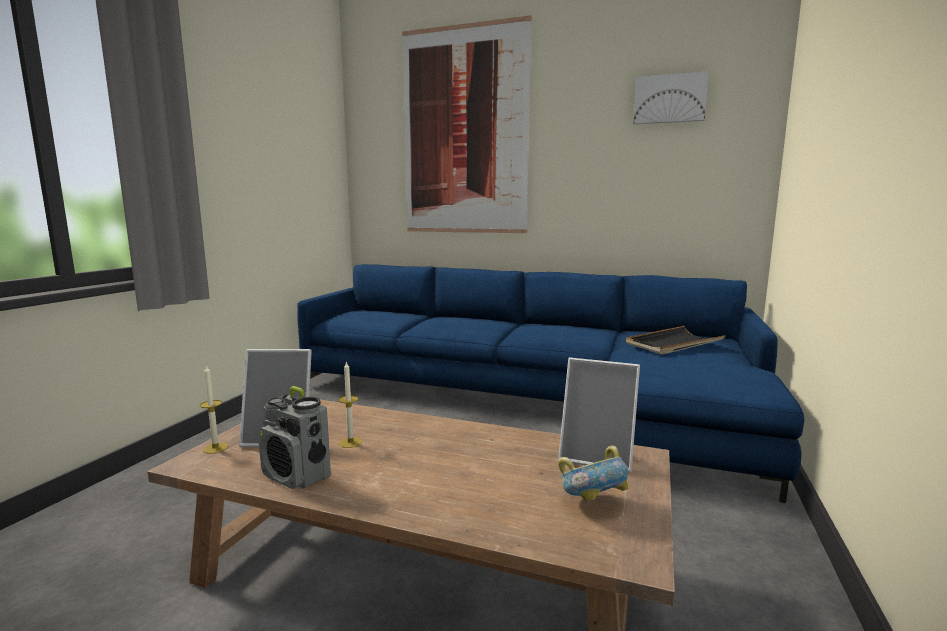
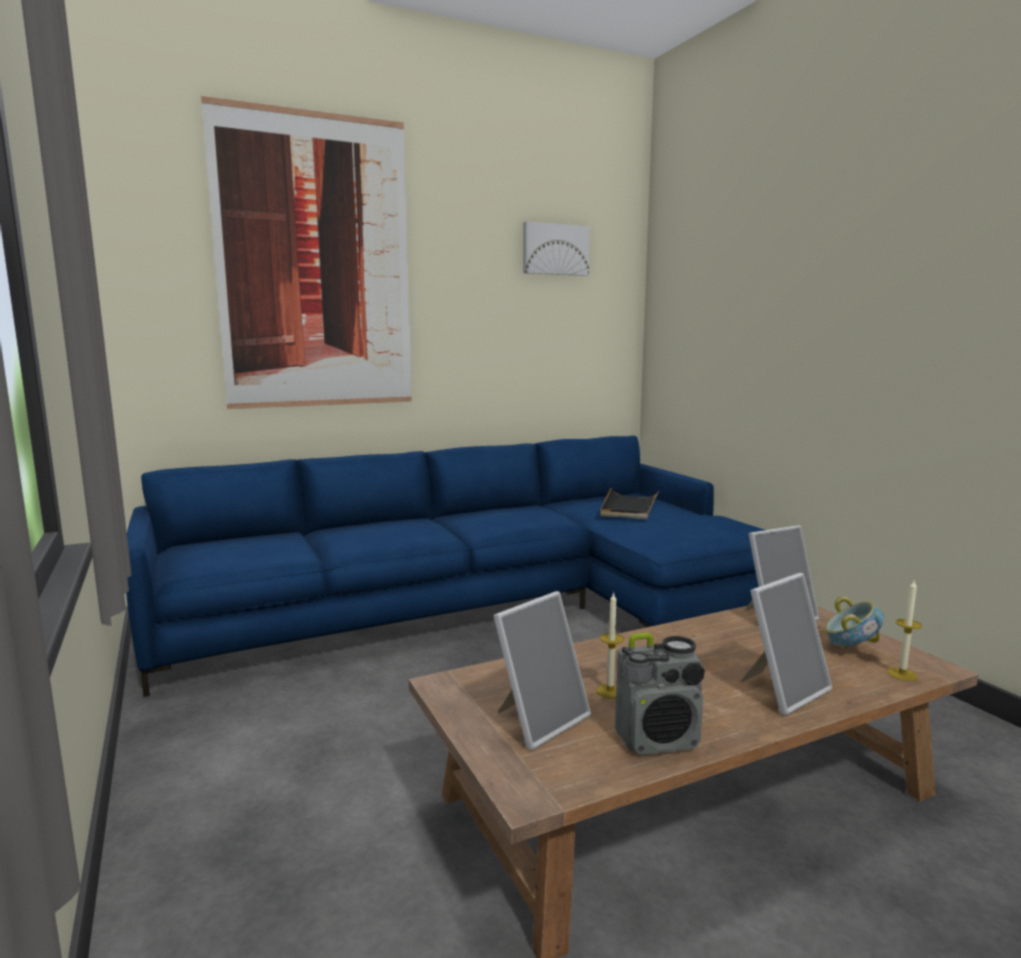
camera: 45 degrees left, 0 degrees up
candle [200,365,229,454] -> candle moved to [887,581,922,681]
none -> picture frame [740,573,832,715]

